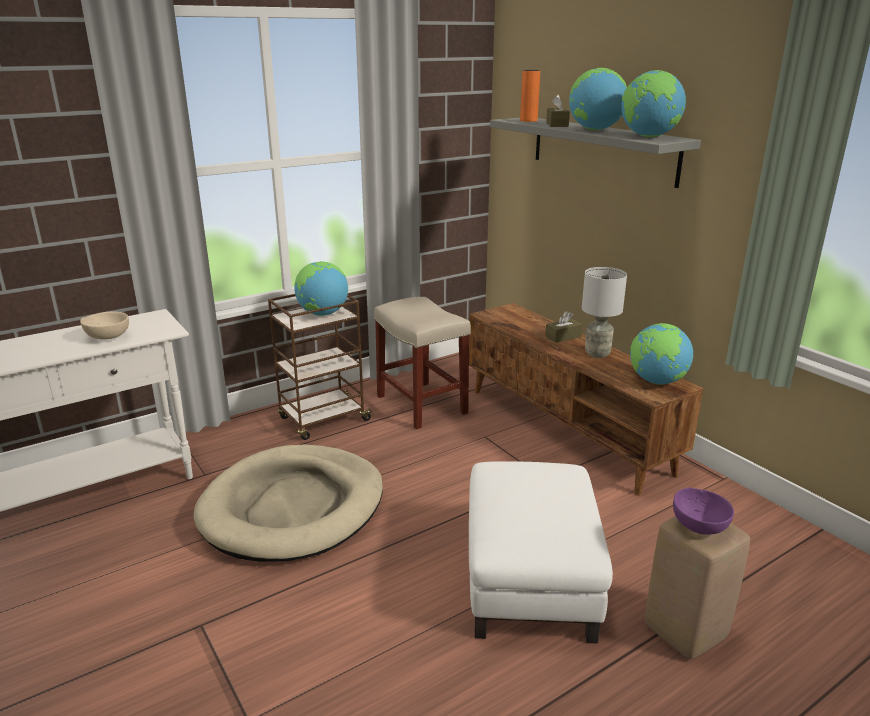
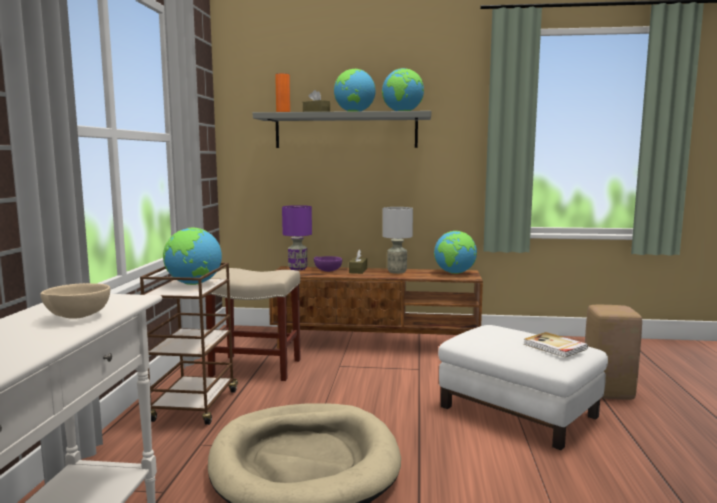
camera: 50 degrees left, 15 degrees down
purple bowl [673,487,734,535] -> purple bowl moved to [314,256,342,272]
none -> purple table lamp [282,205,312,270]
none -> book [524,332,588,358]

